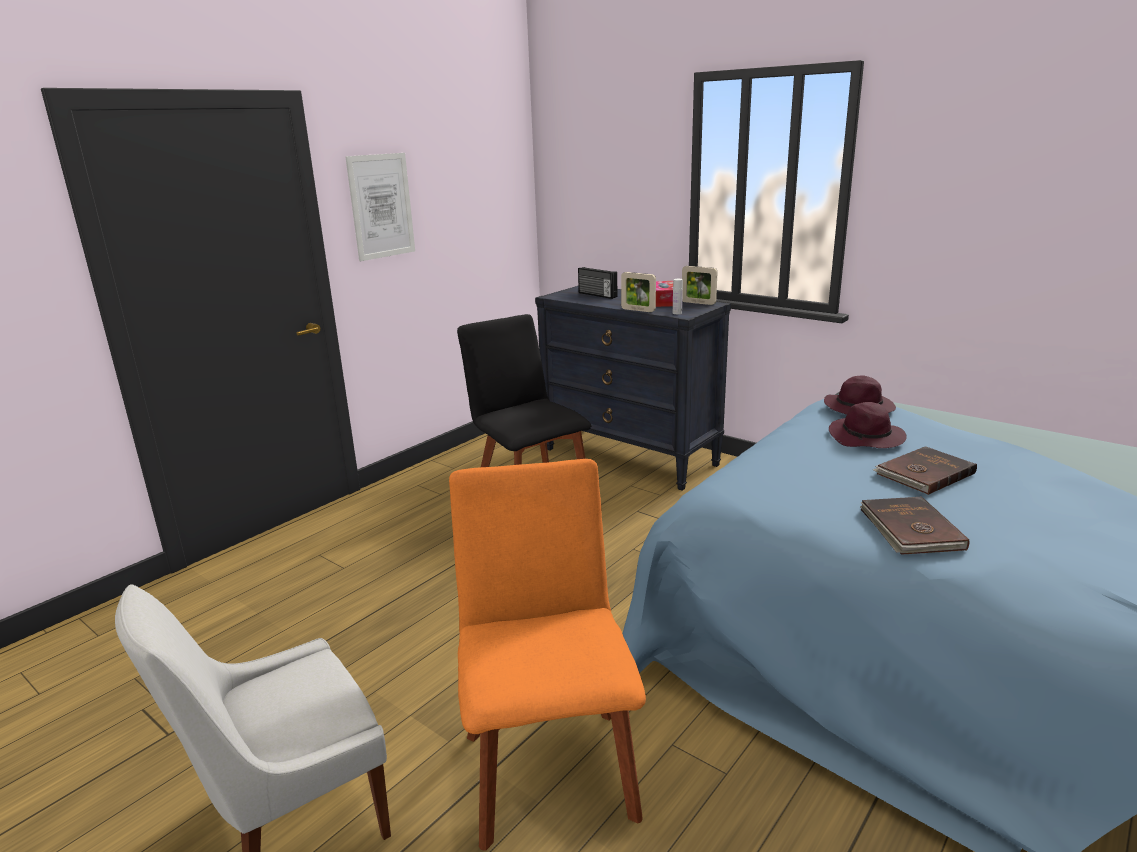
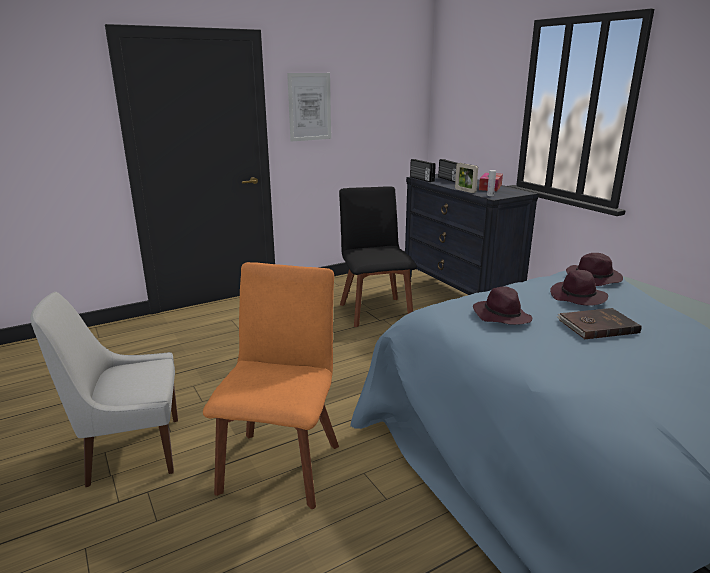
camera: 20 degrees right, 0 degrees up
picture frame [682,266,717,305] -> none
brown book [860,496,969,555] -> none
none -> radio [410,159,436,182]
none -> purple hat [473,286,532,325]

